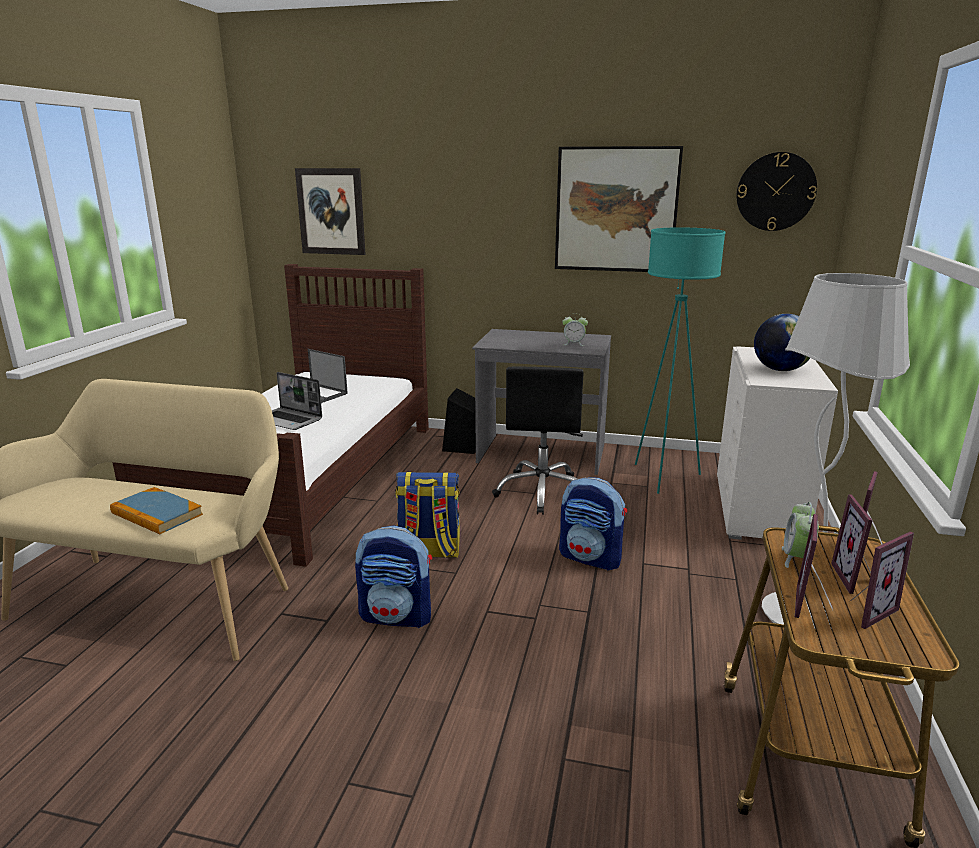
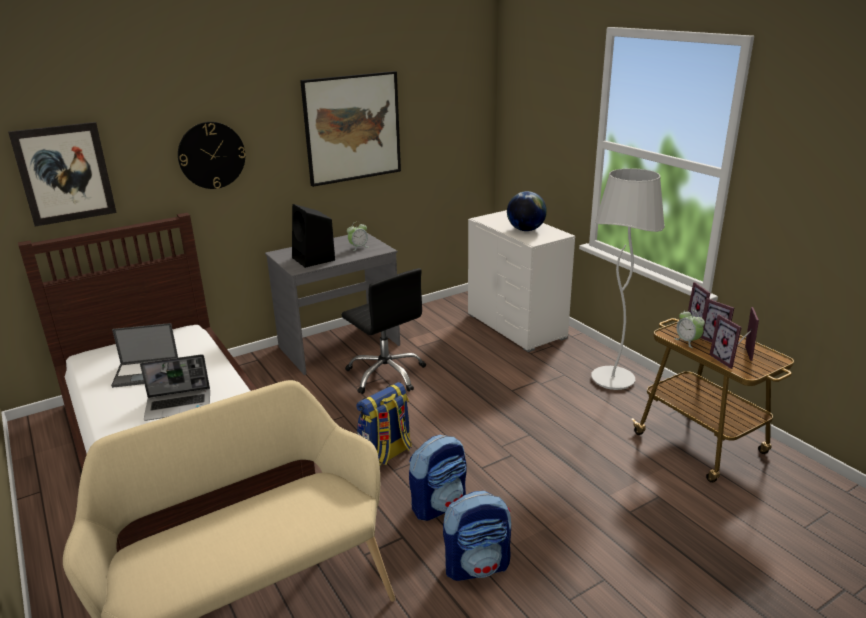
camera: 45 degrees left, 5 degrees up
book [110,487,203,534] -> none
black speaker [442,388,476,454] -> black speaker moved to [292,204,335,268]
backpack [559,478,627,571] -> backpack moved to [443,491,511,581]
turquoise floor lamp [635,227,726,494] -> none
wall clock [737,152,817,231] -> wall clock moved to [178,122,246,189]

